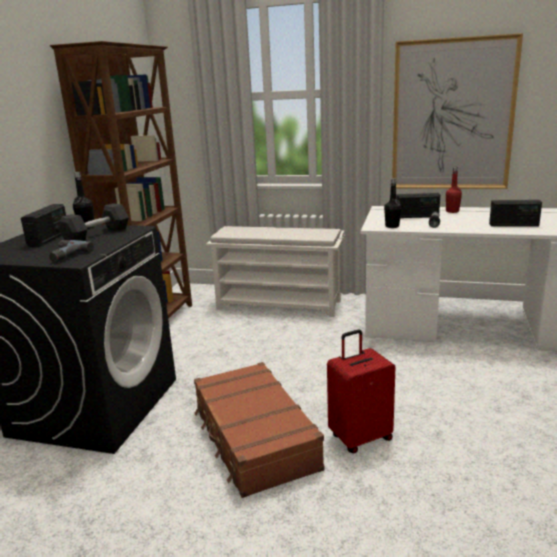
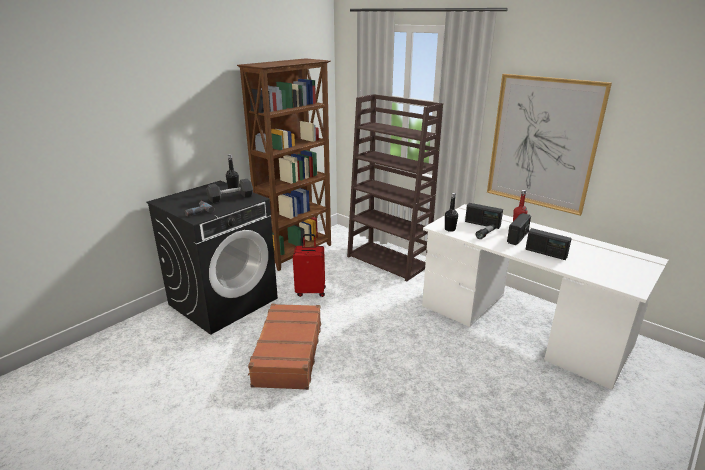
camera: 25 degrees right, 5 degrees up
radio [21,204,66,247] -> radio moved to [507,213,531,245]
white shoe rack [206,226,345,317] -> brown bookcase [347,94,443,281]
red suitcase [327,330,395,453] -> red suitcase moved to [293,234,326,297]

